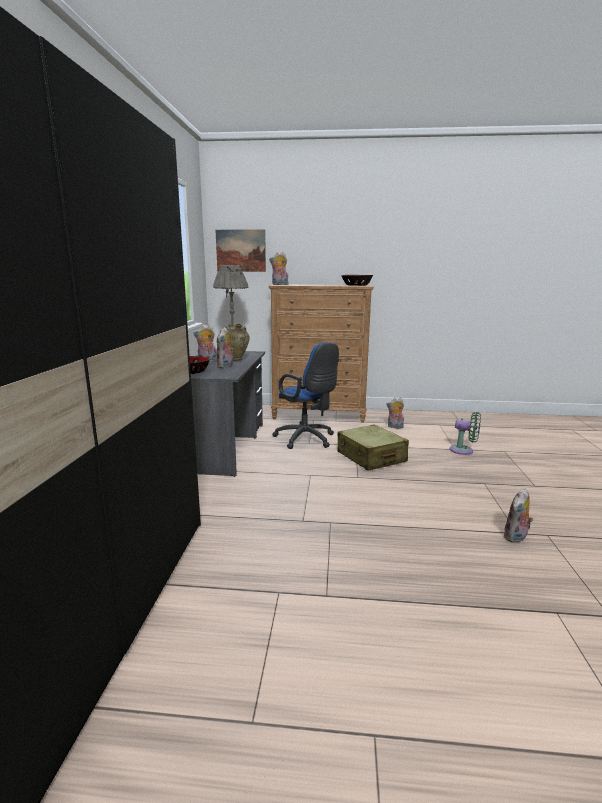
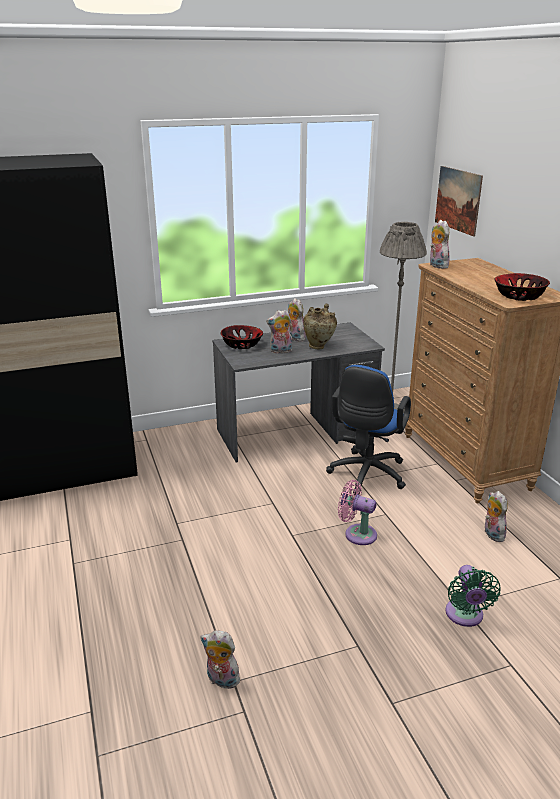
camera: 65 degrees right, 10 degrees up
beige suitcase [338,424,409,471] -> pink fan [338,480,377,545]

